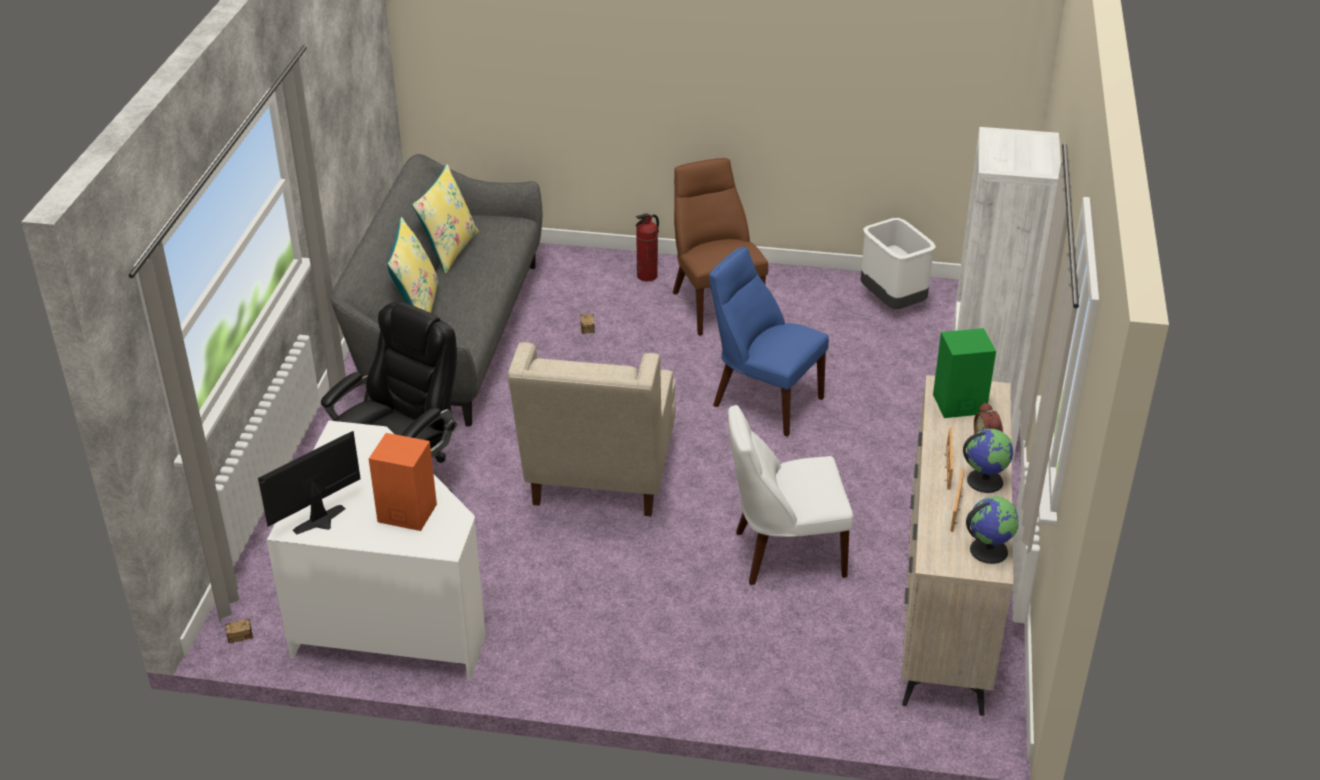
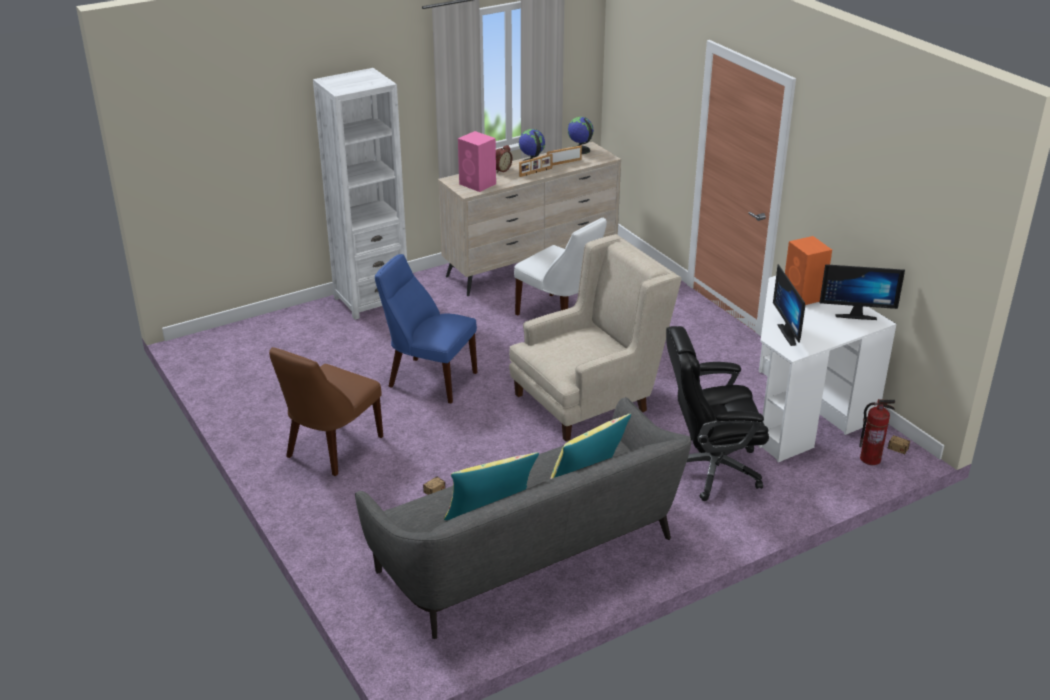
camera: 130 degrees left, 5 degrees down
fire extinguisher [636,214,659,282] -> fire extinguisher moved to [859,399,895,465]
blue chair [709,247,829,437] -> blue chair turned 120 degrees clockwise [375,254,477,403]
white trash can [861,218,936,309] -> none
green speaker [933,328,996,418] -> pink speaker [458,131,496,192]
none -> monitor [773,264,805,346]

